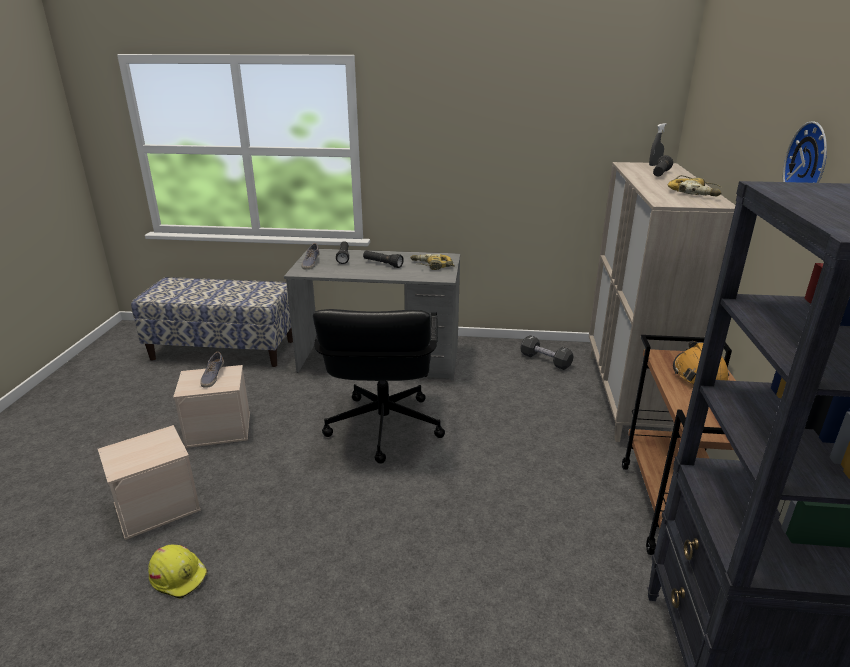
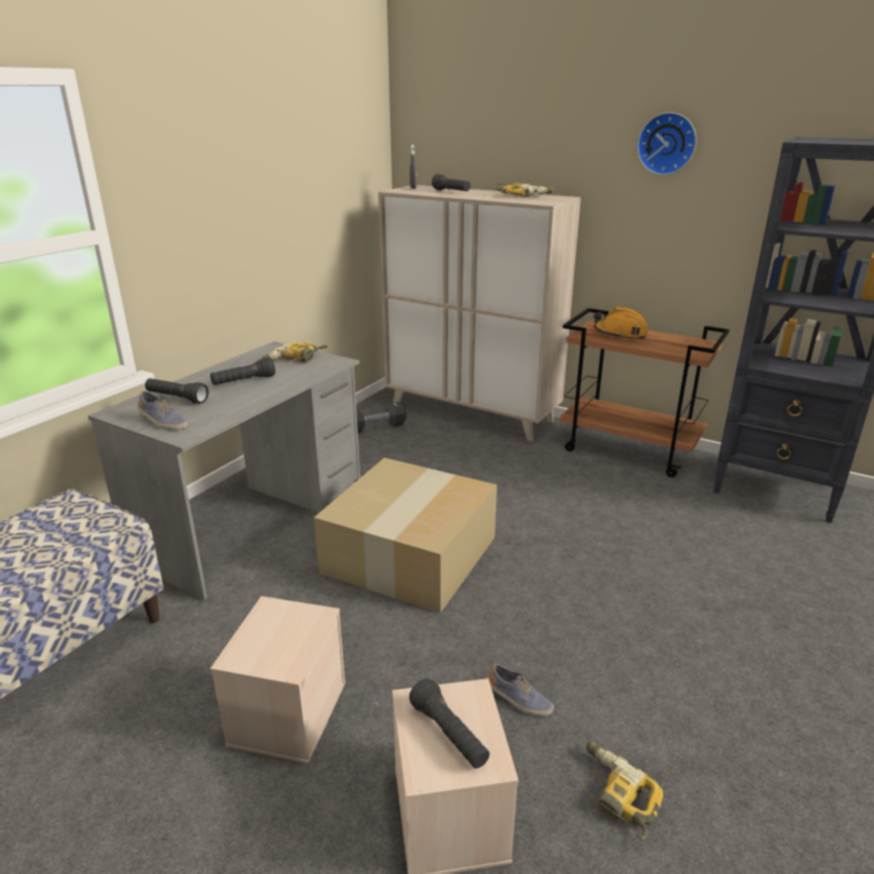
camera: 65 degrees left, 0 degrees up
yellow hard hat [148,545,208,599] -> power drill [575,742,663,841]
shoe [200,352,224,388] -> shoe moved to [486,664,554,717]
black office chair [313,309,445,464] -> cardboard box [314,458,497,613]
none -> black flashlight [409,679,490,768]

